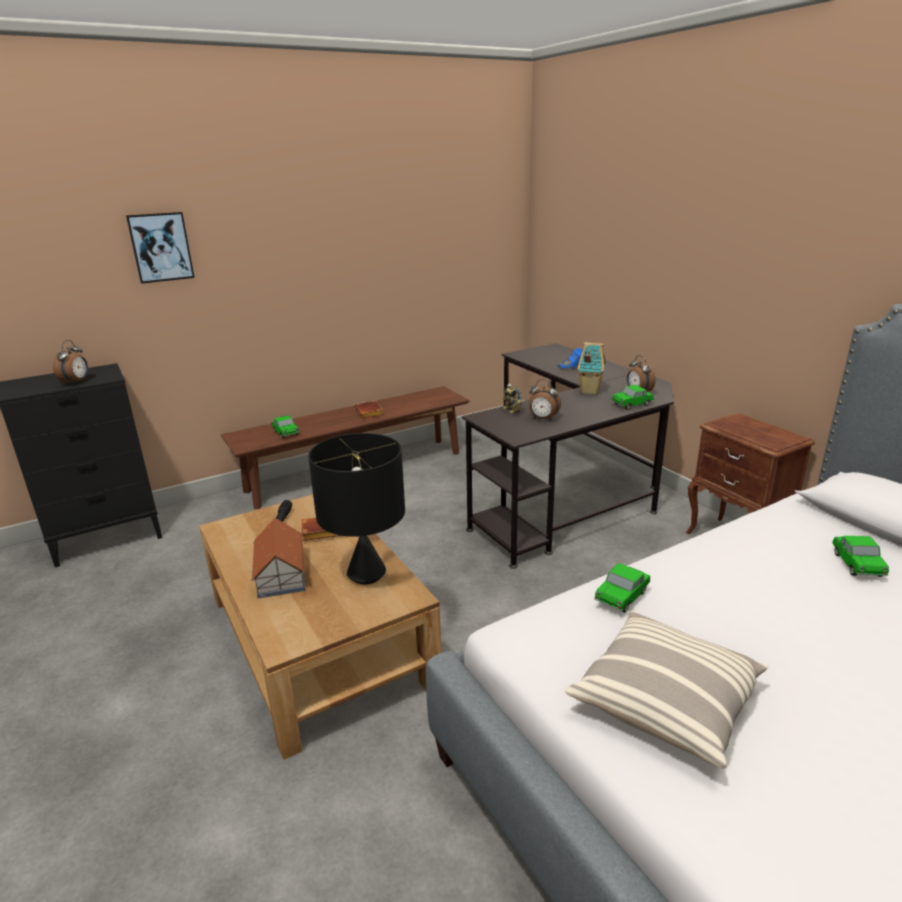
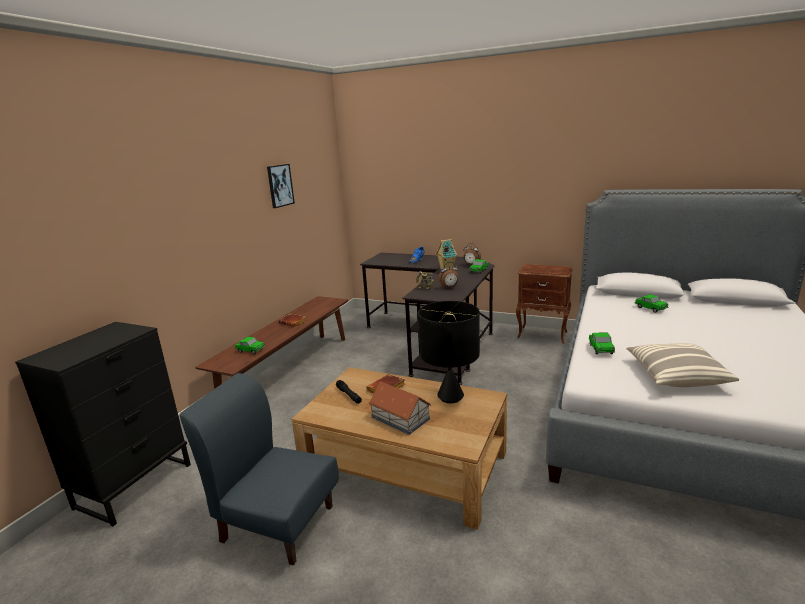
camera: 35 degrees left, 5 degrees down
alarm clock [53,340,88,385] -> none
picture [126,212,195,284] -> picture moved to [267,164,295,208]
none -> blue chair [180,373,339,565]

